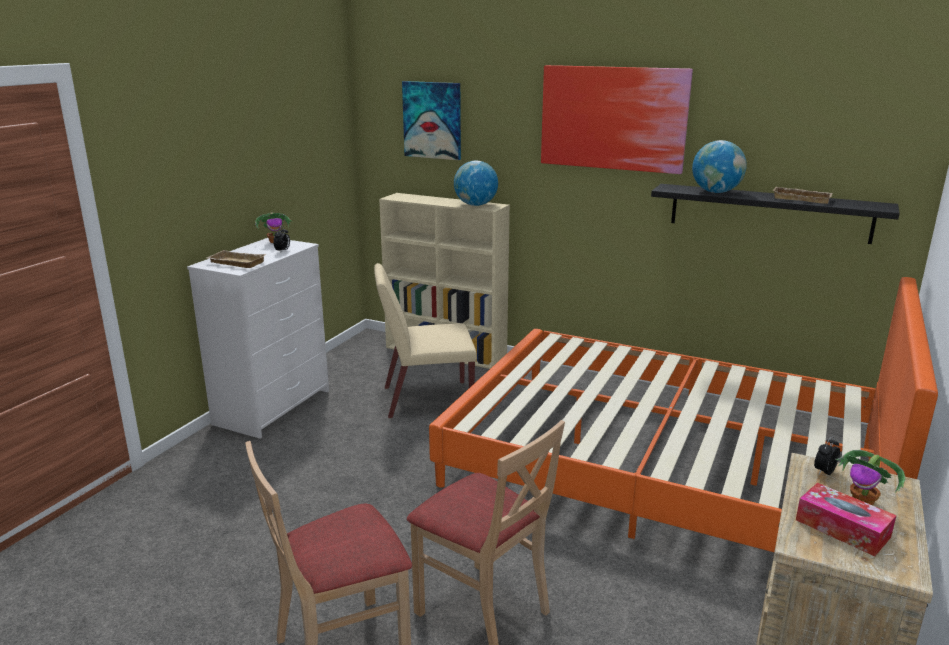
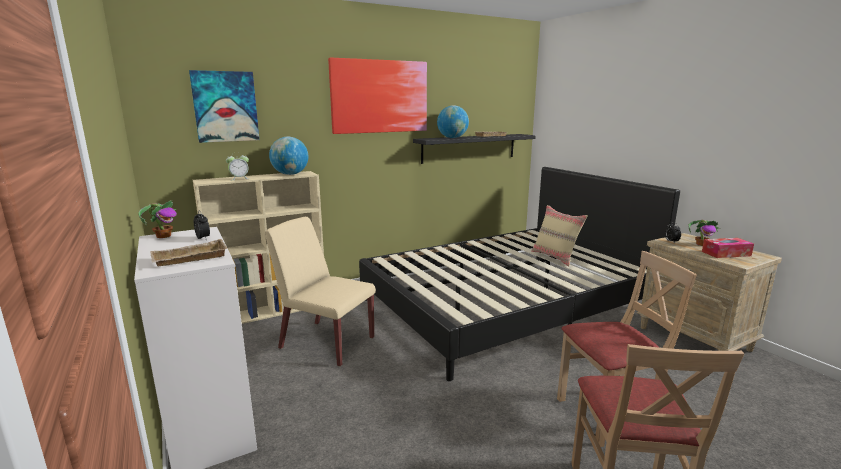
camera: 55 degrees left, 5 degrees down
beige chair [374,263,477,419] -> beige chair turned 90 degrees clockwise [265,217,376,367]
orange bed [429,277,938,552] -> black bed [359,167,680,381]
none -> alarm clock [226,152,249,180]
none -> beige pillow [531,205,588,266]

